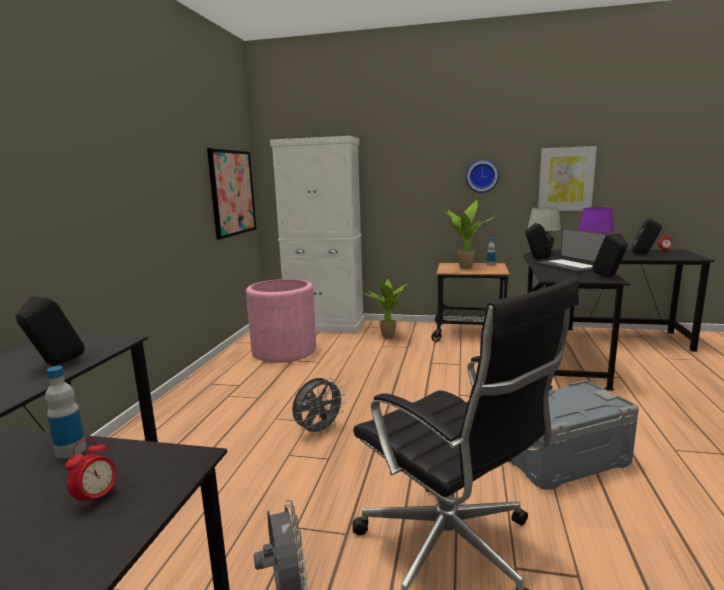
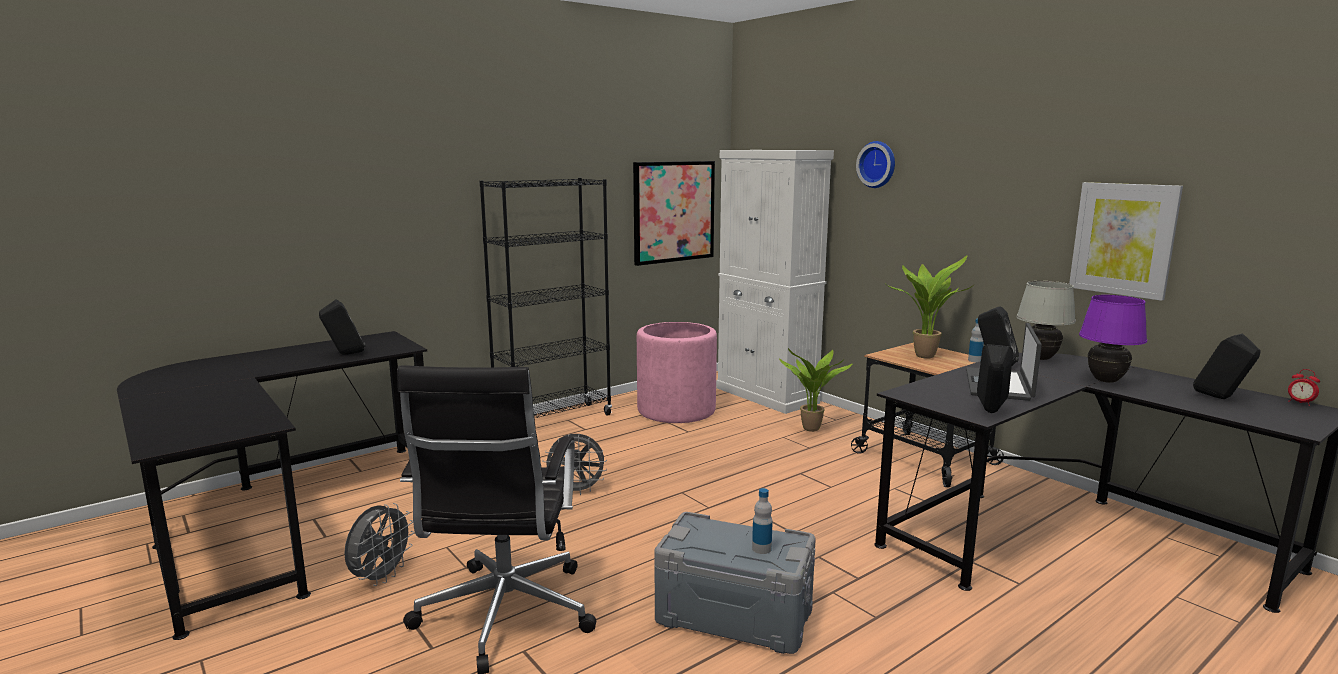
camera: 40 degrees right, 0 degrees up
bottle [45,366,87,459] -> bottle moved to [752,488,773,554]
alarm clock [65,438,117,509] -> none
wall clock [466,160,499,193] -> wall clock moved to [856,141,895,188]
none -> black bookcase [479,178,612,418]

